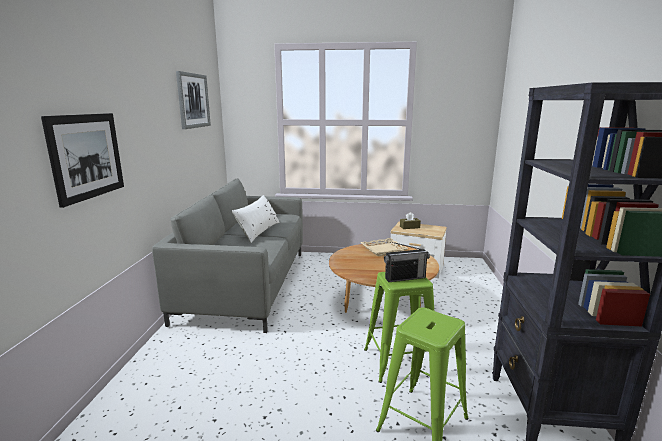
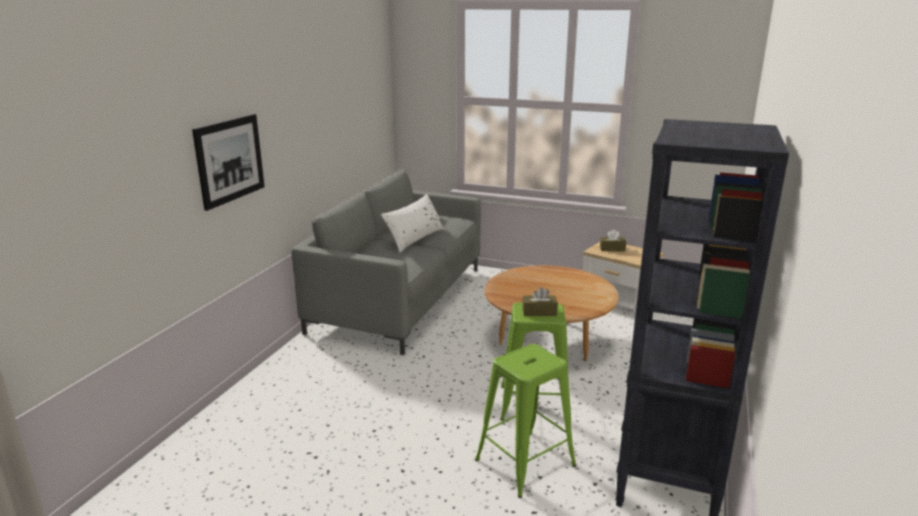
camera: 15 degrees right, 5 degrees up
picture [176,71,211,129] -> none
beige tray [361,238,408,256] -> none
radio [384,242,430,282] -> brown tissue box [522,287,558,316]

